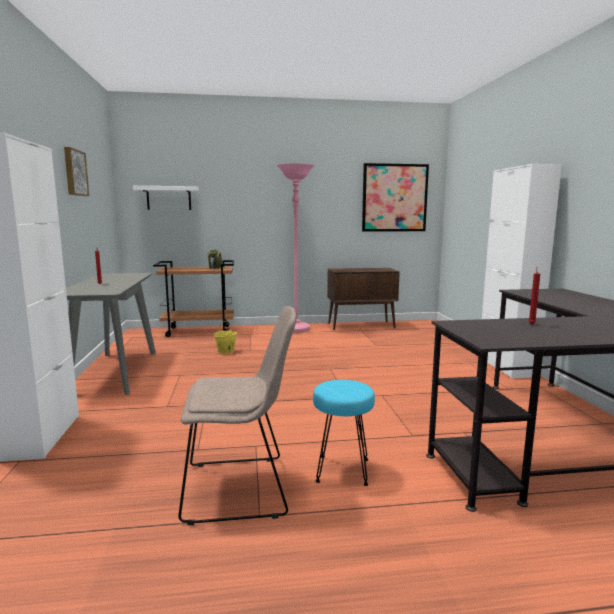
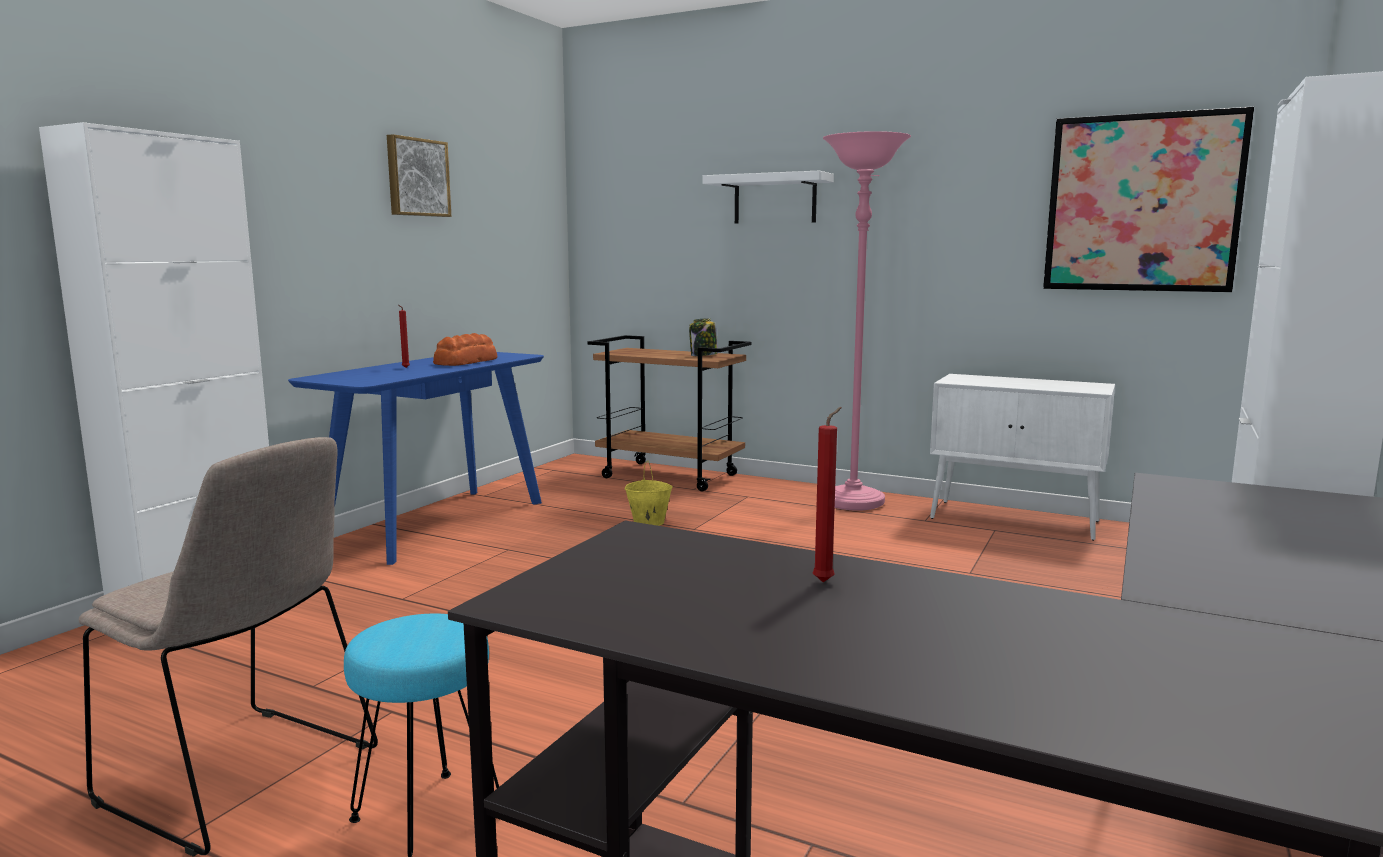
camera: 35 degrees right, 0 degrees up
grey console table [66,273,156,395] -> blue console table [288,352,544,565]
white shelf [133,186,199,210] -> white shelf moved to [702,171,834,224]
brown cabinet [327,268,400,330] -> white cabinet [930,374,1115,541]
none -> bread [433,333,497,366]

